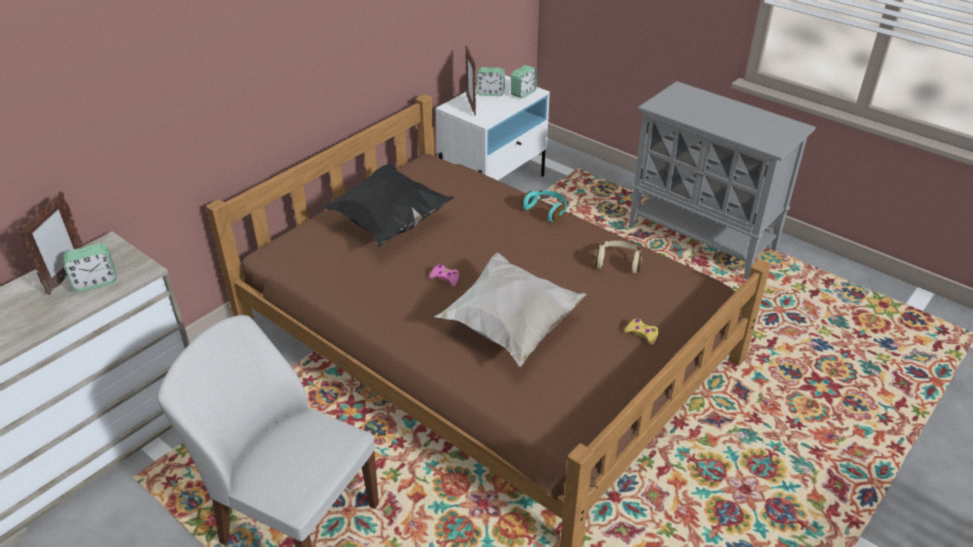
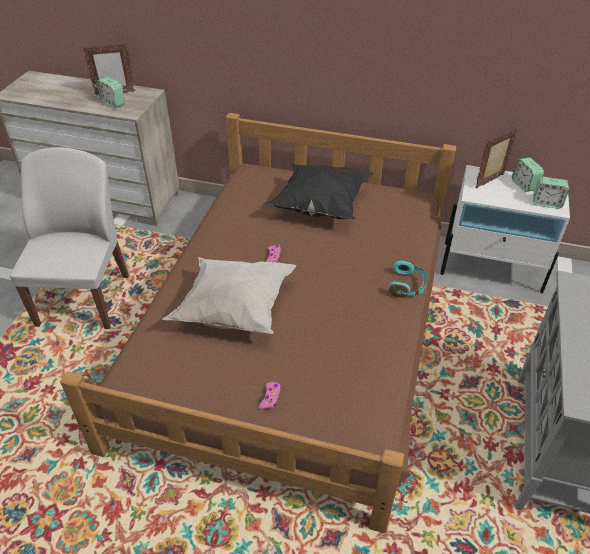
camera: 65 degrees right, 5 degrees up
beige headphones [594,241,642,273] -> none
yellow game controller [624,318,659,345] -> pink game controller [258,382,281,410]

